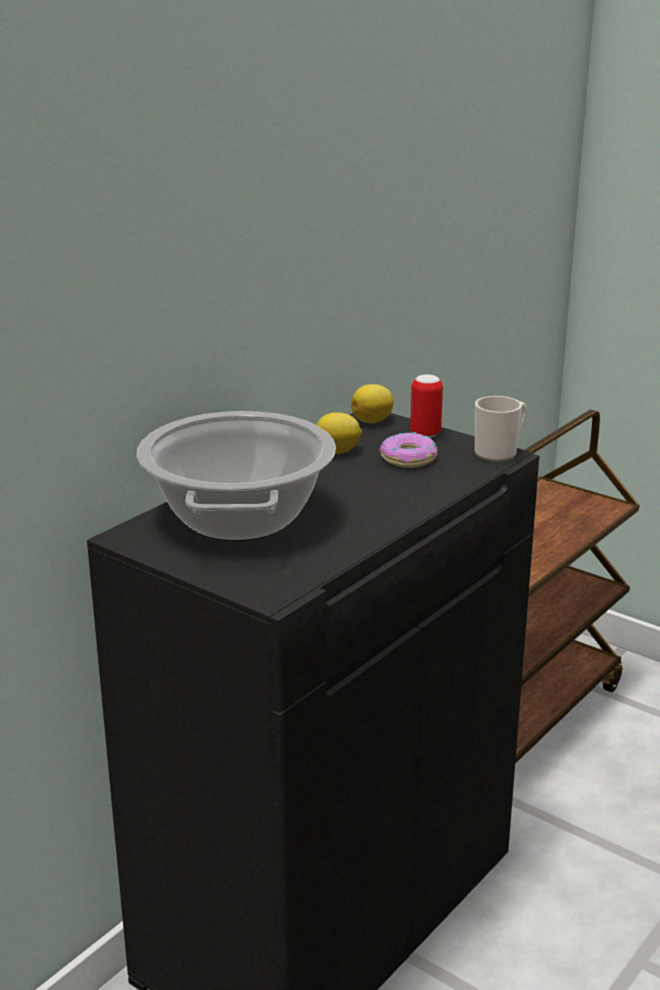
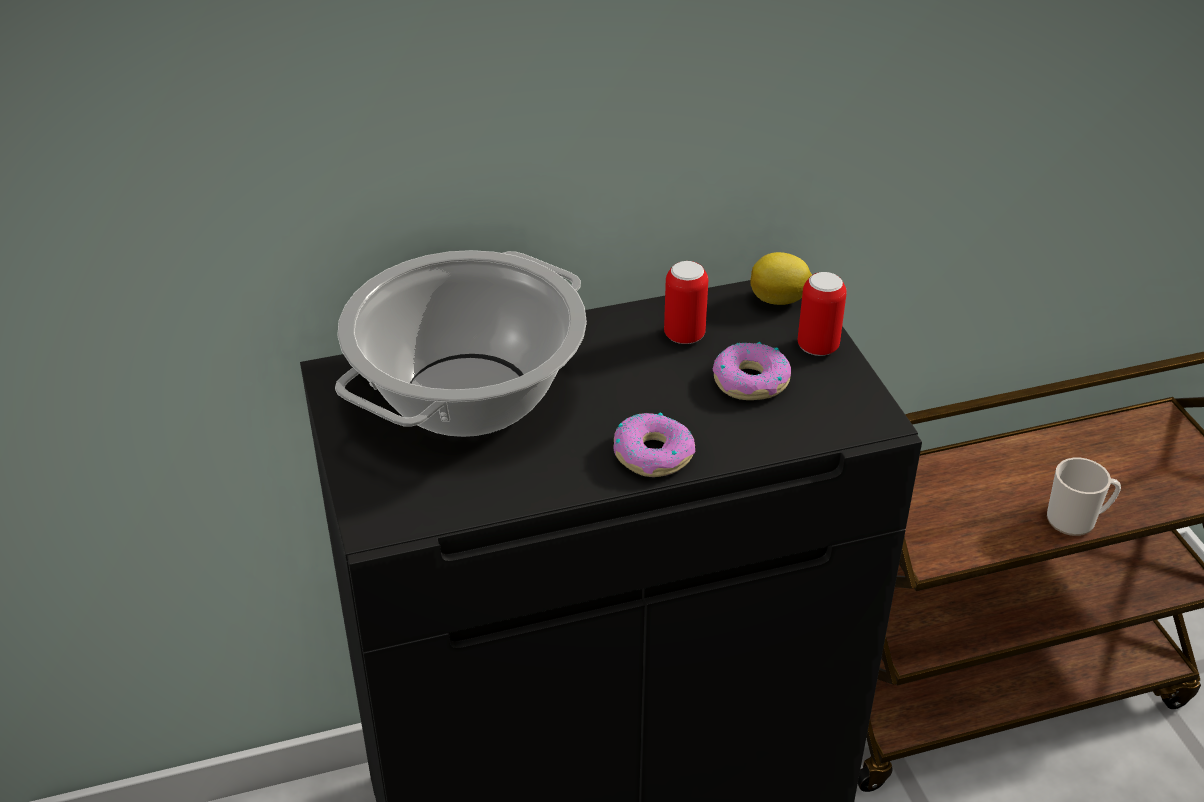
camera: 35 degrees right, 15 degrees up
lemon [316,412,362,454] -> can [664,261,708,344]
mug [475,396,526,462] -> mug moved to [1047,458,1121,536]
none -> donut [613,412,696,477]

